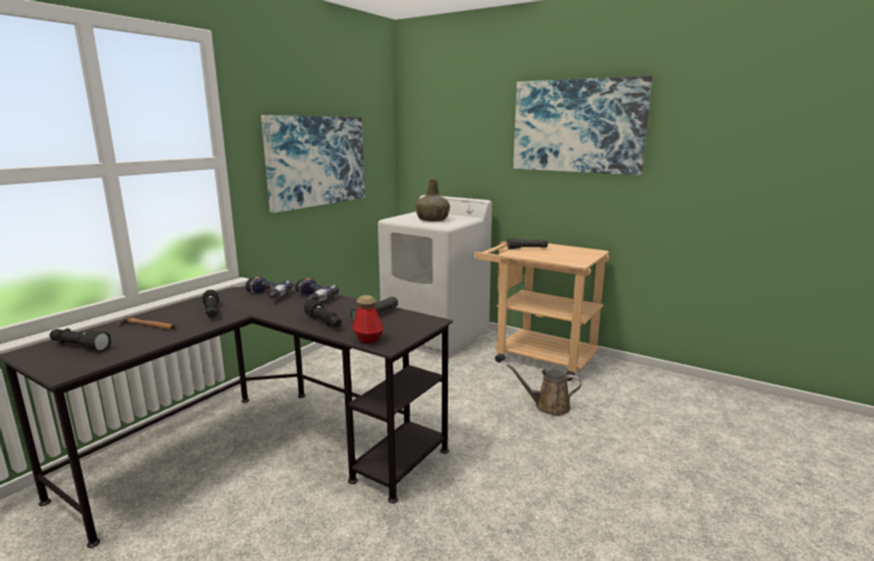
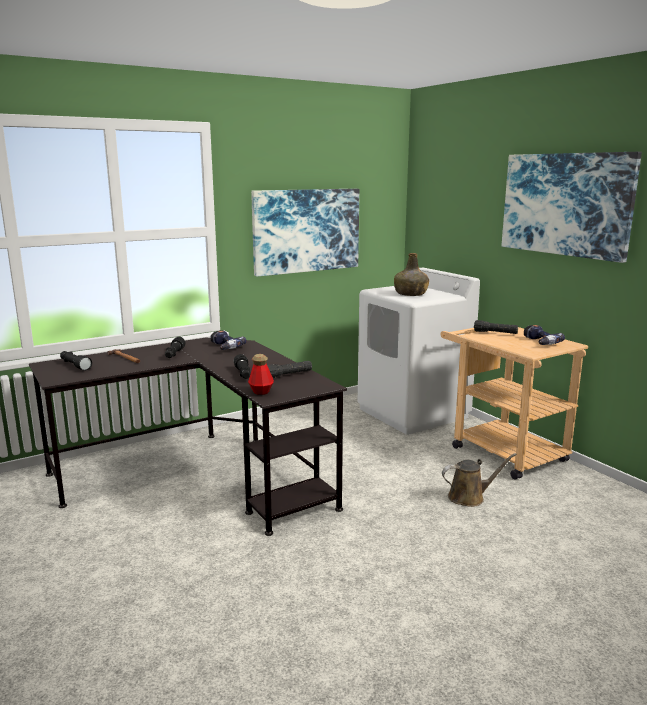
camera: 25 degrees right, 0 degrees up
power drill [295,278,339,301] -> power drill moved to [524,325,565,345]
brown watering can [506,364,581,416] -> brown watering can turned 135 degrees clockwise [442,453,517,507]

